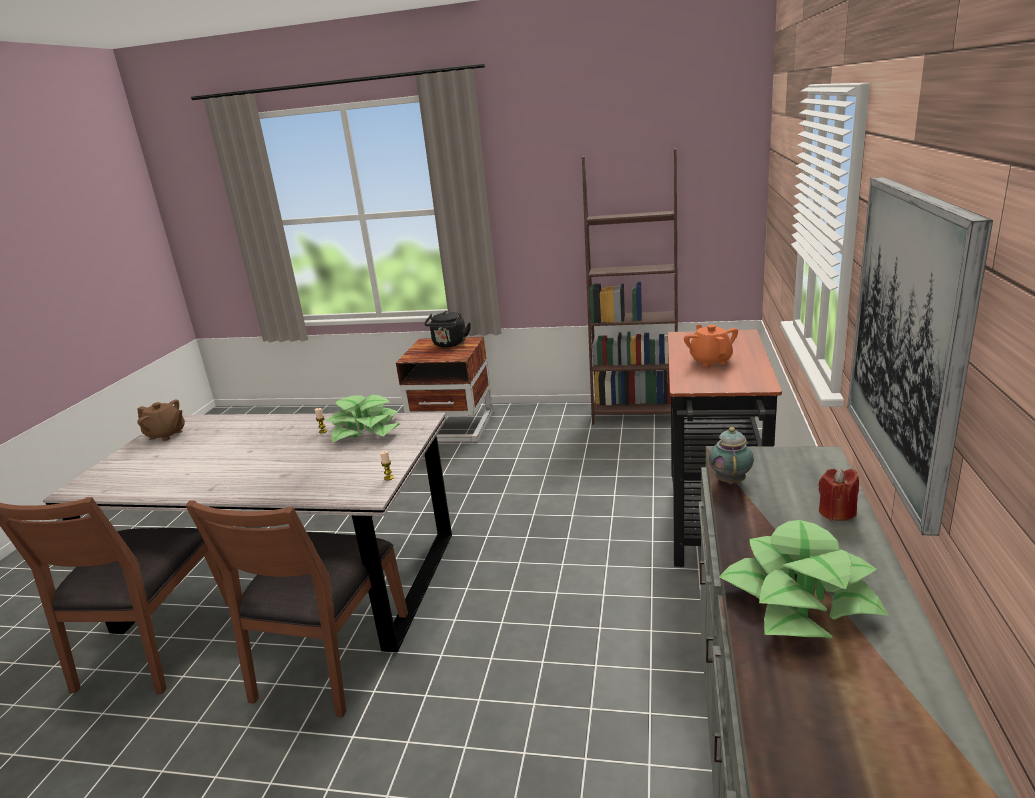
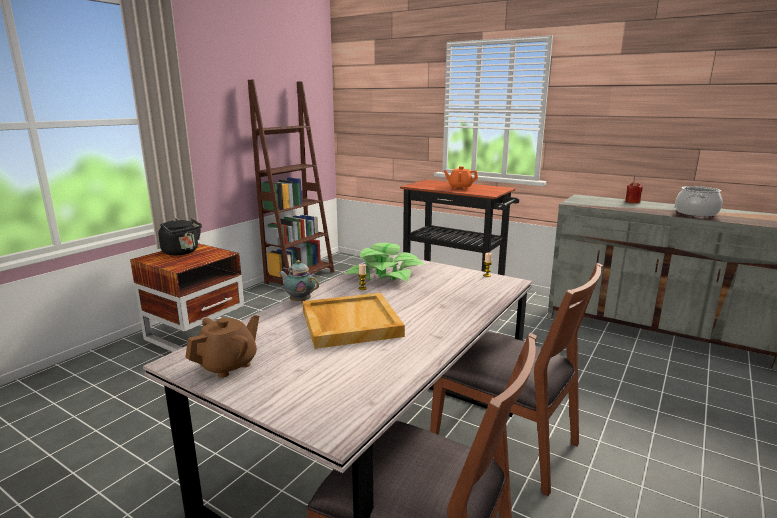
camera: 70 degrees left, 5 degrees down
teapot [709,427,754,484] -> teapot moved to [278,260,319,303]
potted plant [719,520,889,639] -> cooking pot [675,186,723,217]
picture [847,177,993,536] -> none
none -> beige tray [303,293,405,349]

